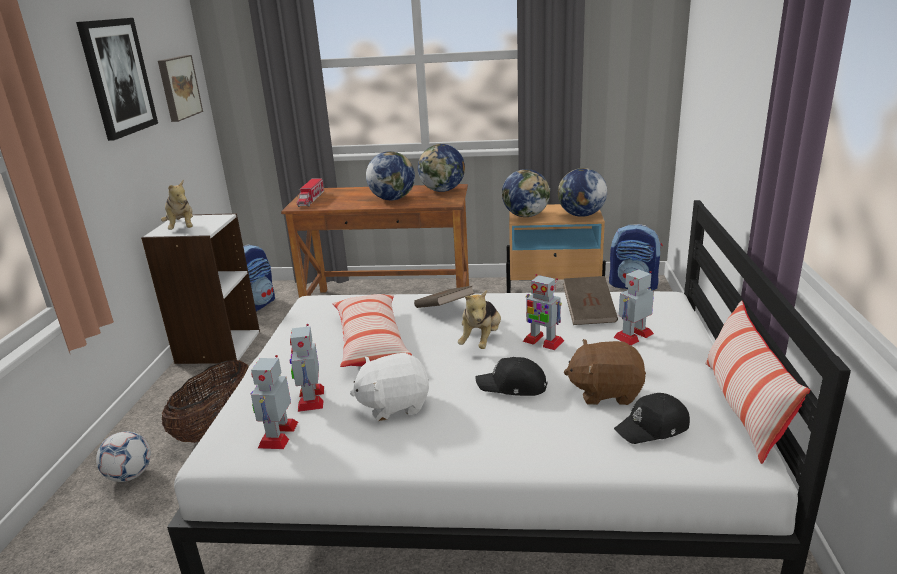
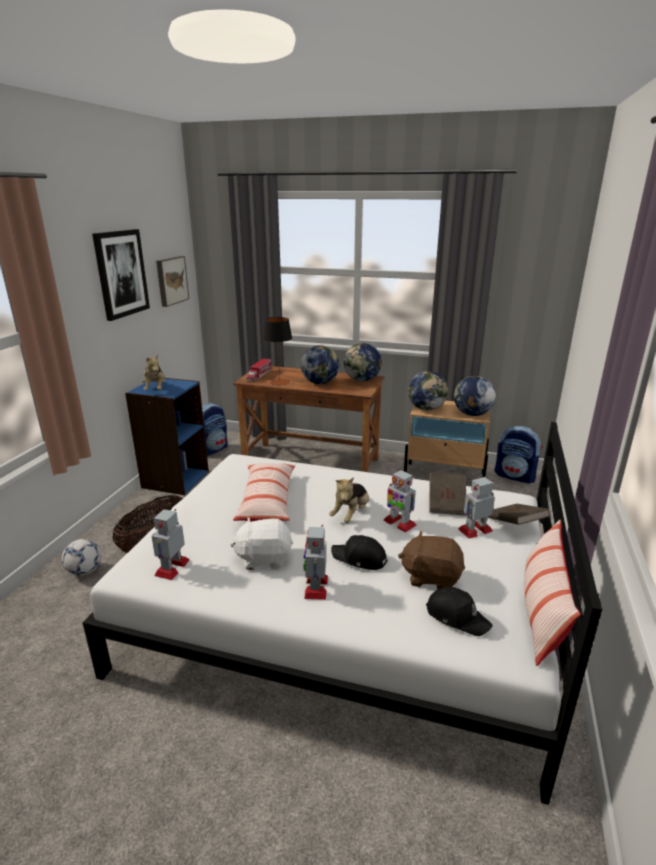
camera: 10 degrees right, 0 degrees up
white bookcase [141,213,260,364] -> blue bookcase [125,378,209,495]
toy robot [290,324,324,412] -> toy robot moved to [304,525,328,600]
brown book [414,286,475,308] -> brown book moved to [488,504,550,525]
black cap [614,393,690,444] -> black cap turned 135 degrees counterclockwise [426,587,493,636]
none -> table lamp [264,317,292,385]

